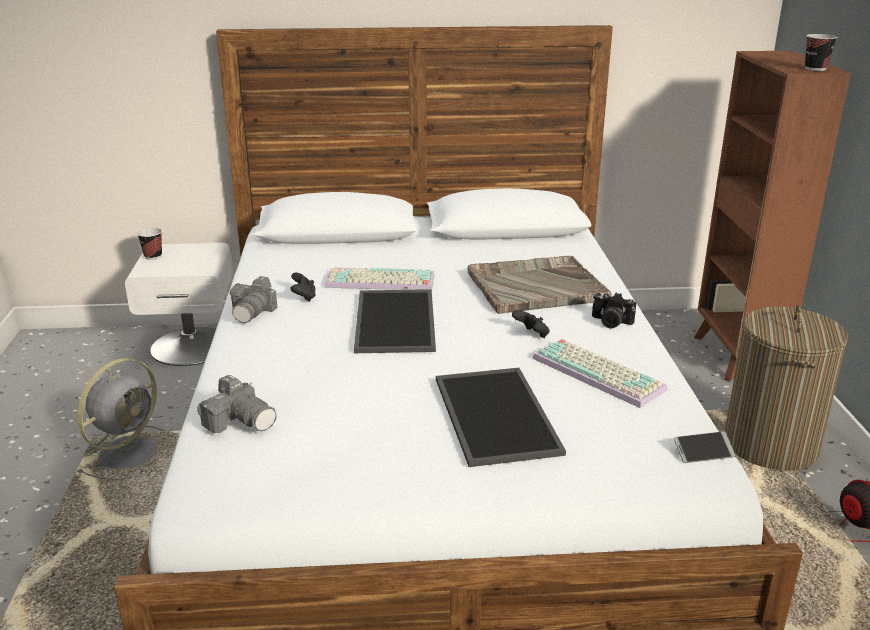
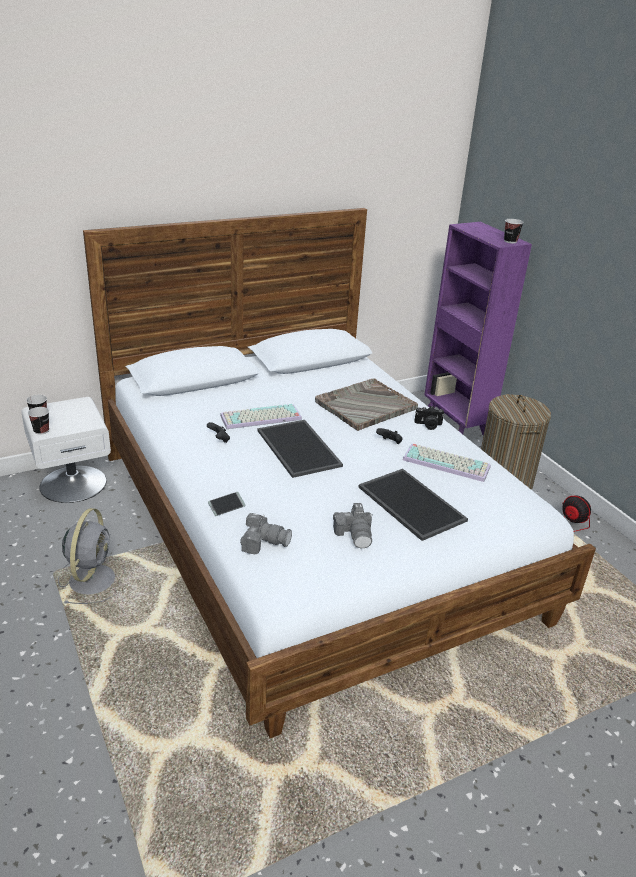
camera: 25 degrees left, 5 degrees up
camera [230,276,277,323] -> camera moved to [333,503,373,548]
phone [674,431,735,463] -> phone moved to [208,492,245,516]
brown bookcase [694,51,851,382] -> purple bookcase [425,222,532,435]
none -> cup [28,407,49,435]

